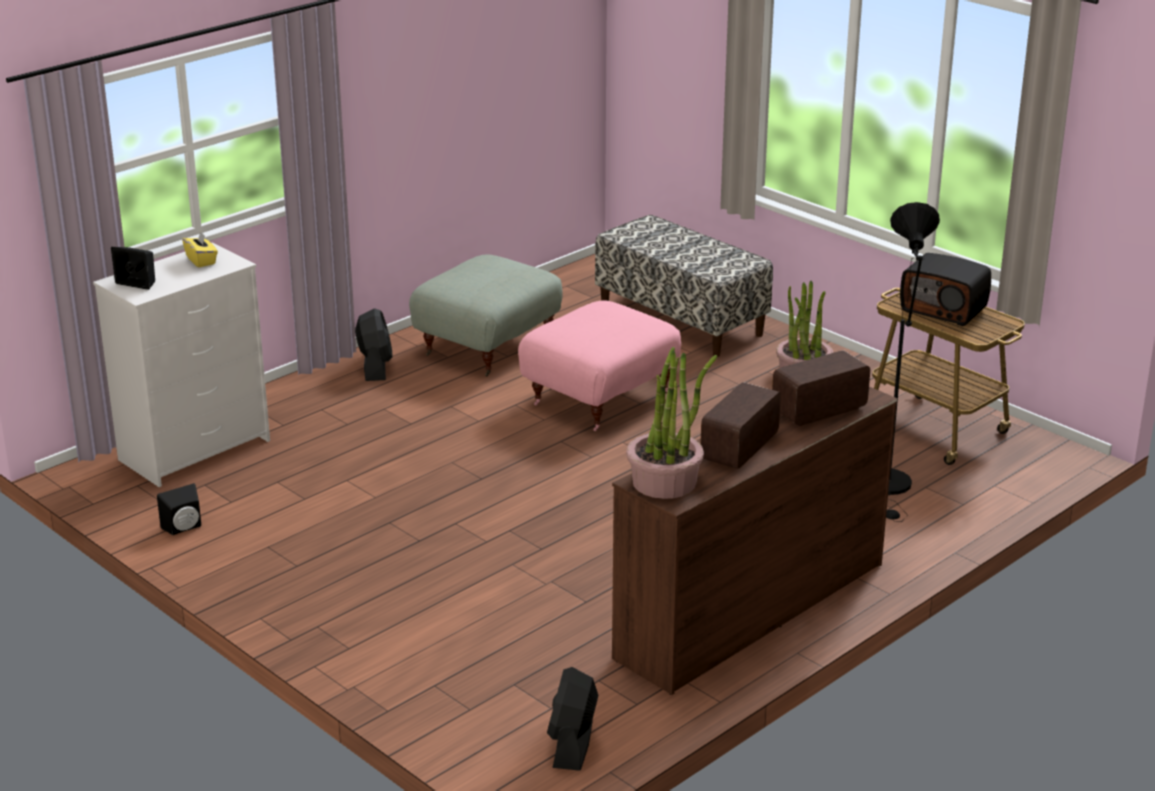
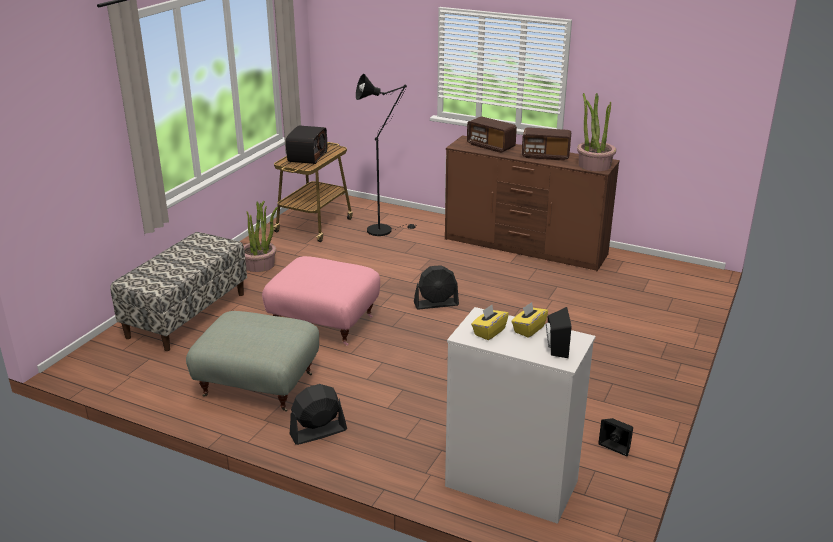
camera: 110 degrees left, 0 degrees up
black fan [547,667,598,771] -> black fan moved to [414,265,459,310]
none -> yellow tissue box [511,302,548,338]

